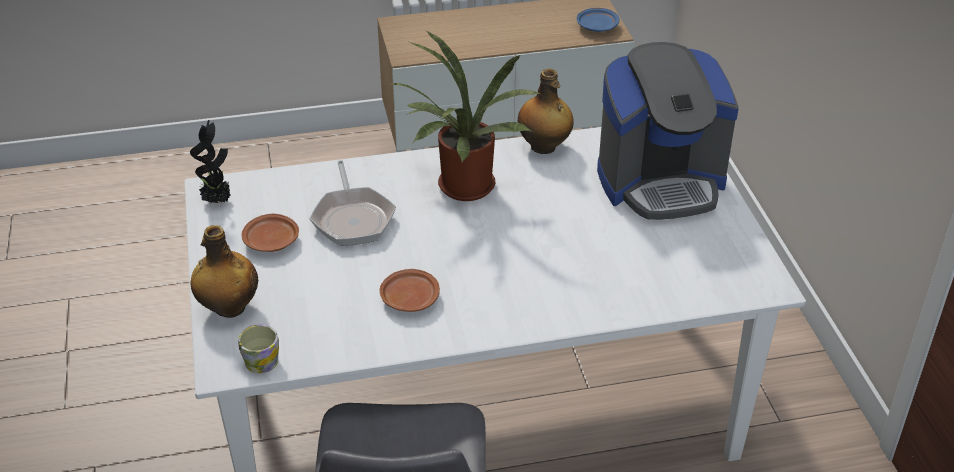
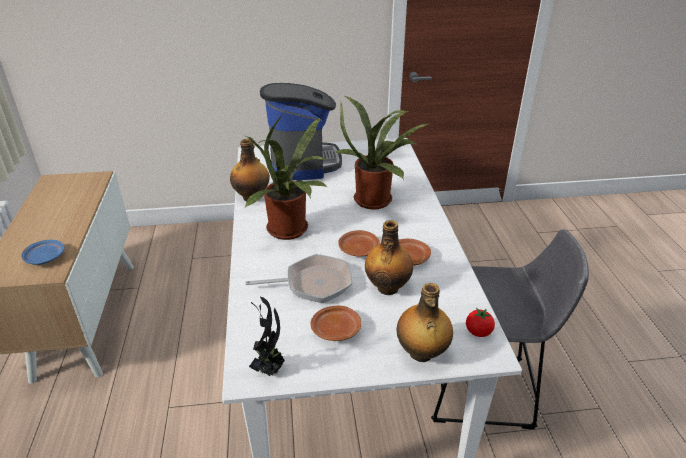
camera: 85 degrees left, 5 degrees down
mug [238,324,279,373] -> tomato [466,308,495,337]
blue plate [577,8,620,32] -> blue plate moved to [21,240,65,265]
none -> potted plant [336,96,428,210]
none -> brown plate [338,230,380,257]
none -> bottle [365,220,413,295]

